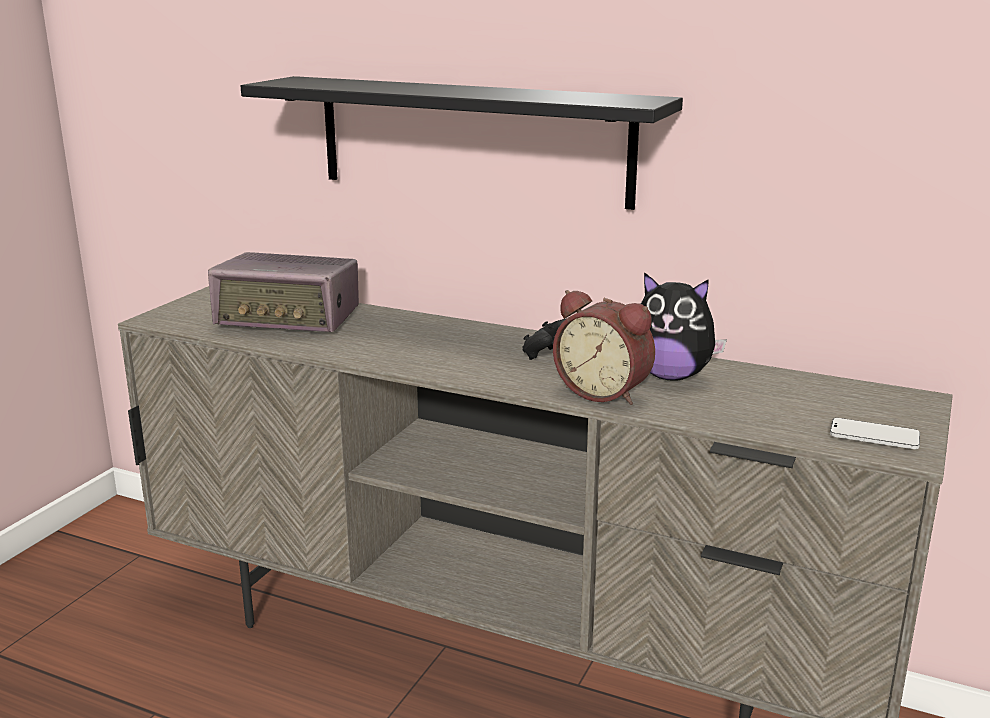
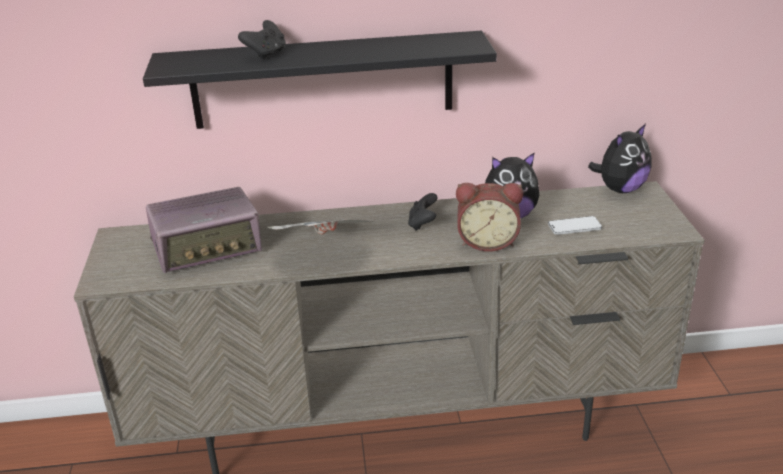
camera: 30 degrees left, 10 degrees up
phone [830,418,920,449] -> phone moved to [548,216,602,235]
none -> black game controller [238,20,286,60]
none -> newspaper [267,219,375,235]
none -> plush toy [588,124,652,193]

